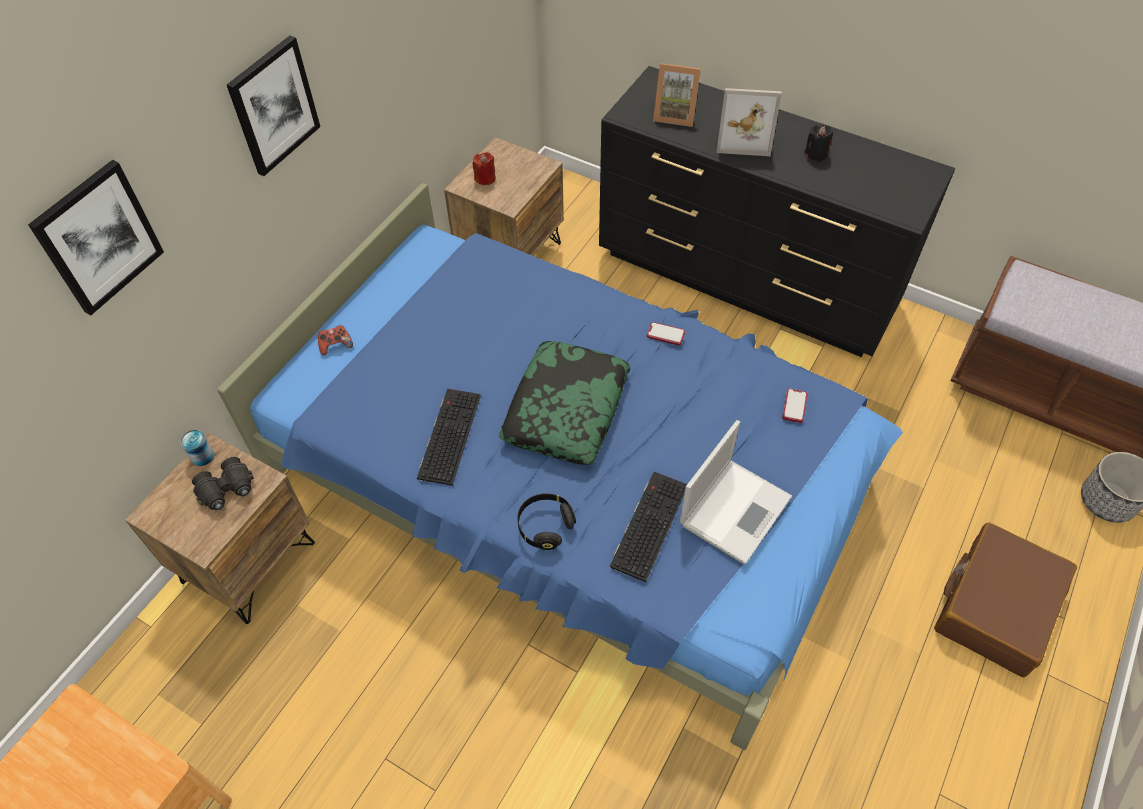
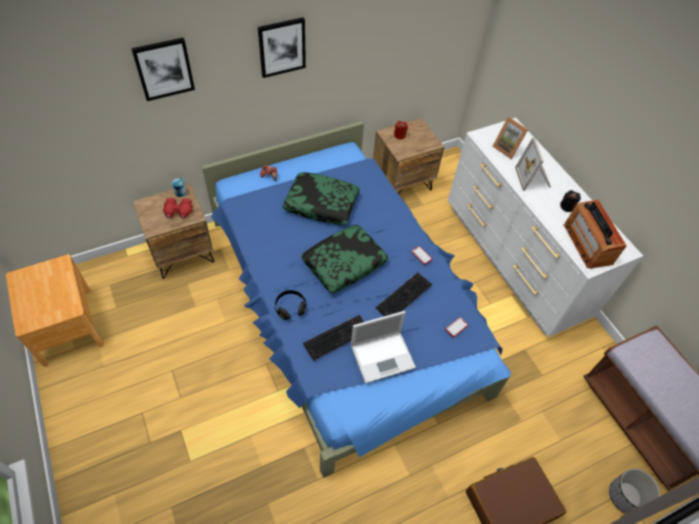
camera: 30 degrees right, 0 degrees up
black binoculars [192,457,254,510] -> red binoculars [163,198,193,219]
keyboard [417,388,481,486] -> keyboard moved to [375,273,432,316]
black dresser [599,66,955,357] -> white dresser [448,118,643,337]
picture frame [717,88,782,156] -> picture frame turned 45 degrees clockwise [515,137,551,191]
none -> pillow [282,172,360,225]
none -> radio [564,200,627,269]

